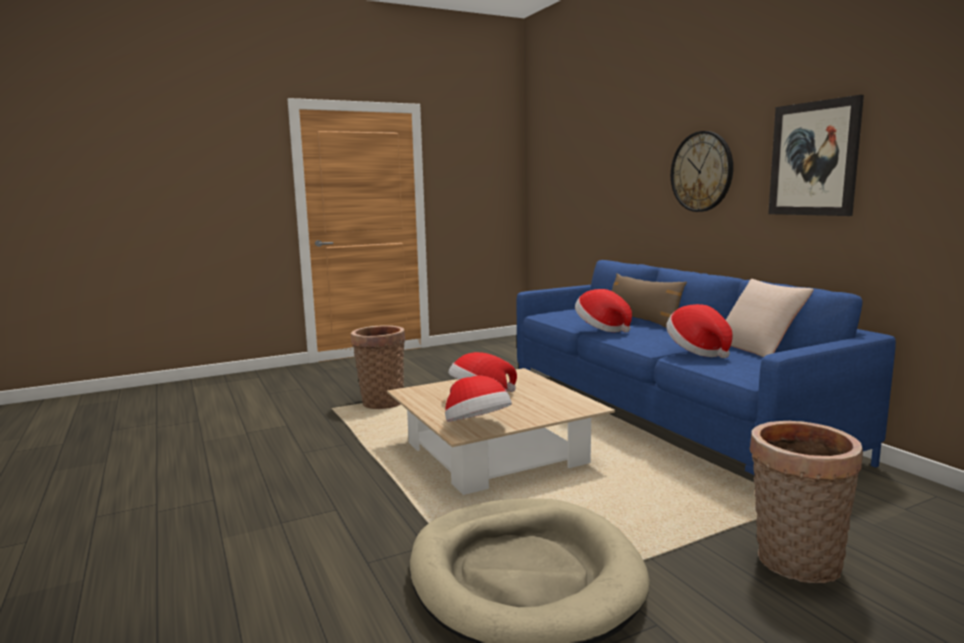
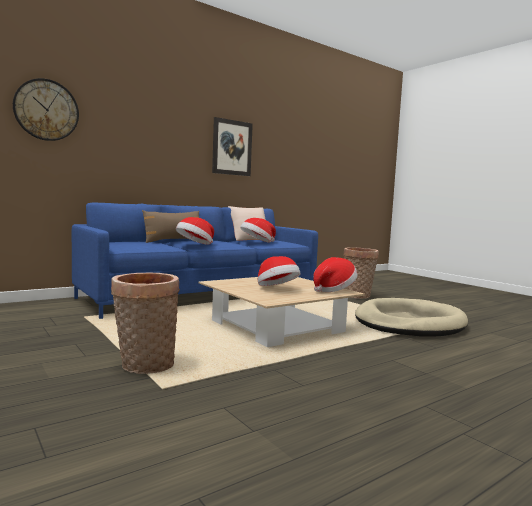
camera: 100 degrees left, 5 degrees down
wall clock [671,131,733,212] -> wall clock moved to [13,78,79,141]

